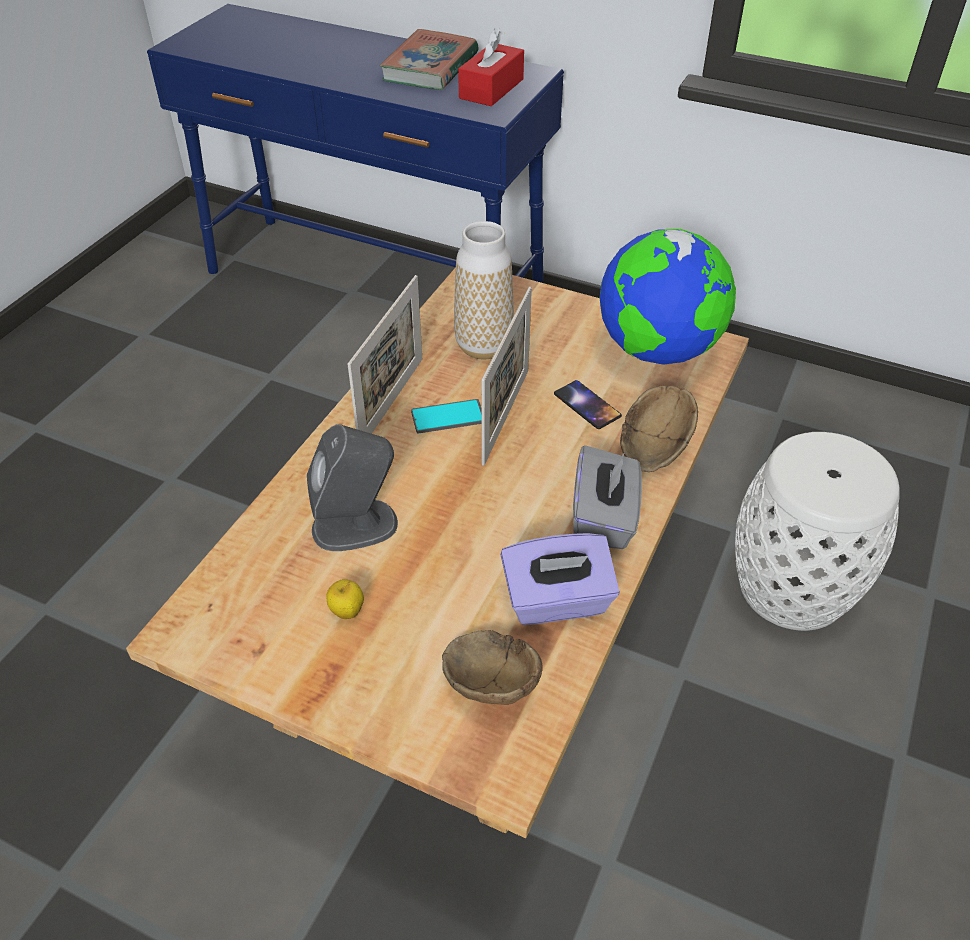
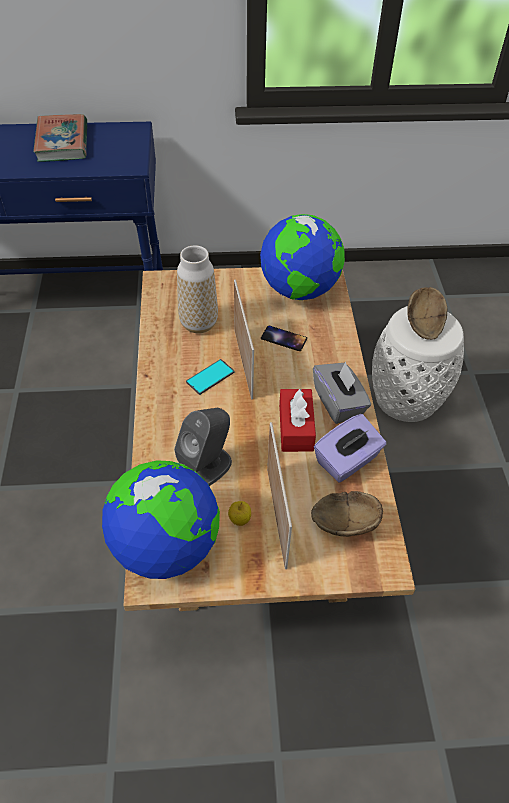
camera: 30 degrees left, 5 degrees up
picture frame [347,275,422,434] -> picture frame moved to [267,422,292,569]
red tissue box [458,28,524,106] -> red tissue box moved to [279,388,316,452]
brown bowl [620,385,698,472] -> brown bowl moved to [407,287,447,340]
none -> globe [102,460,220,579]

